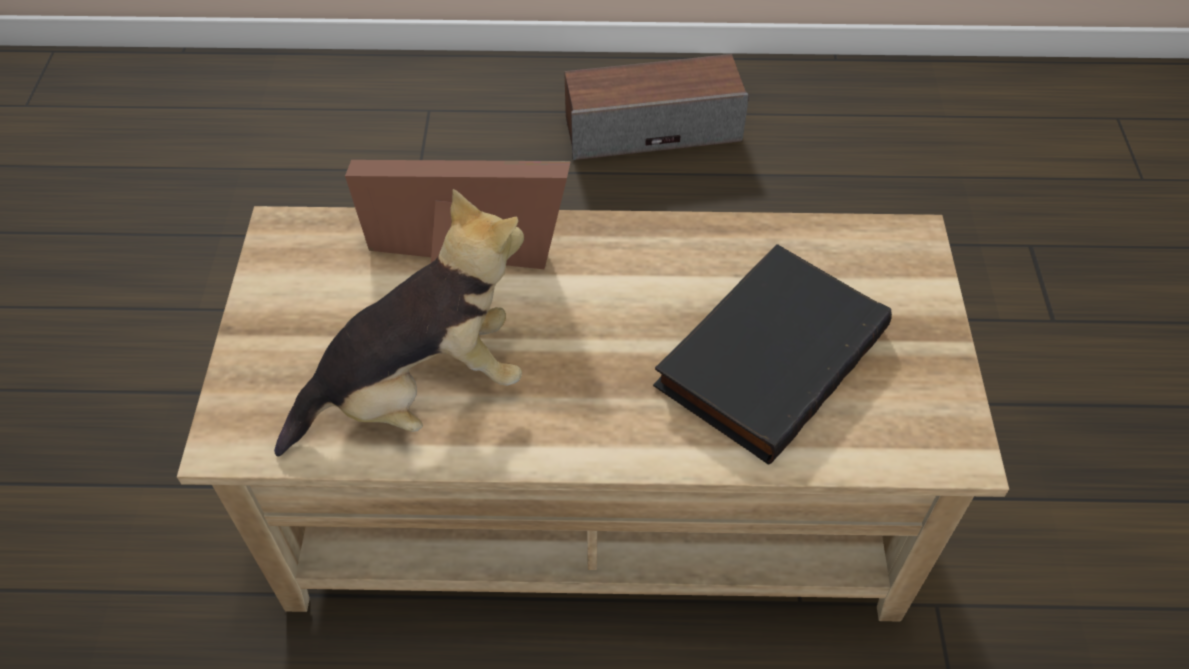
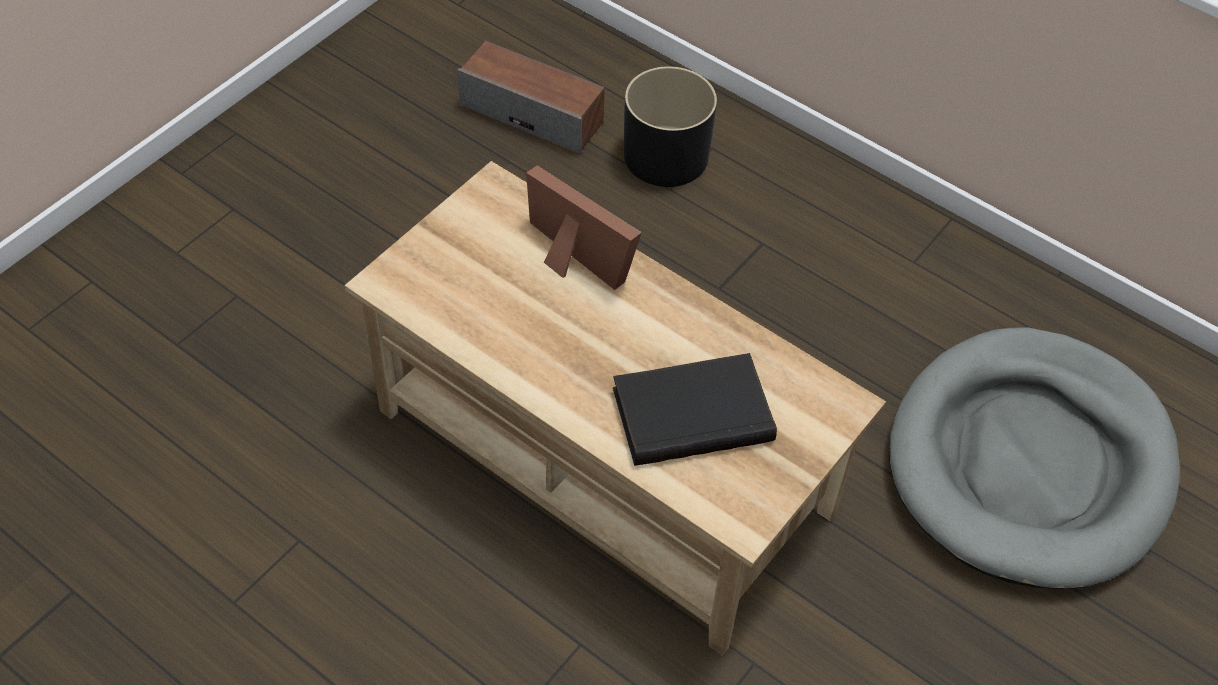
camera: 35 degrees right, 0 degrees up
plush toy [274,189,524,457] -> none
speaker [565,54,749,160] -> speaker moved to [457,41,605,154]
none -> black planter [624,66,717,187]
none -> grey dog bed [889,328,1180,589]

